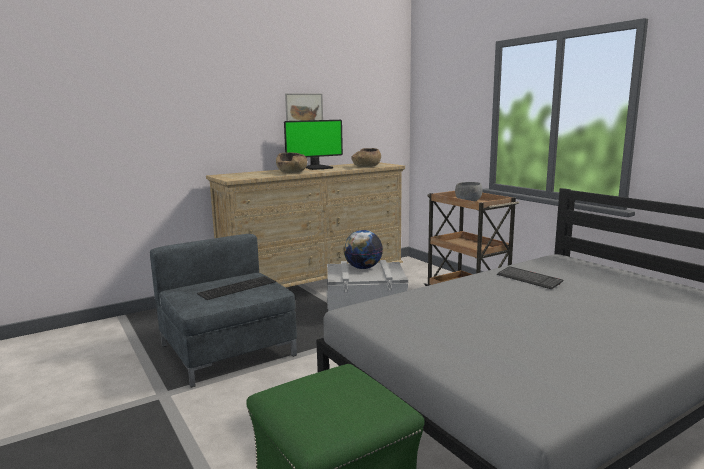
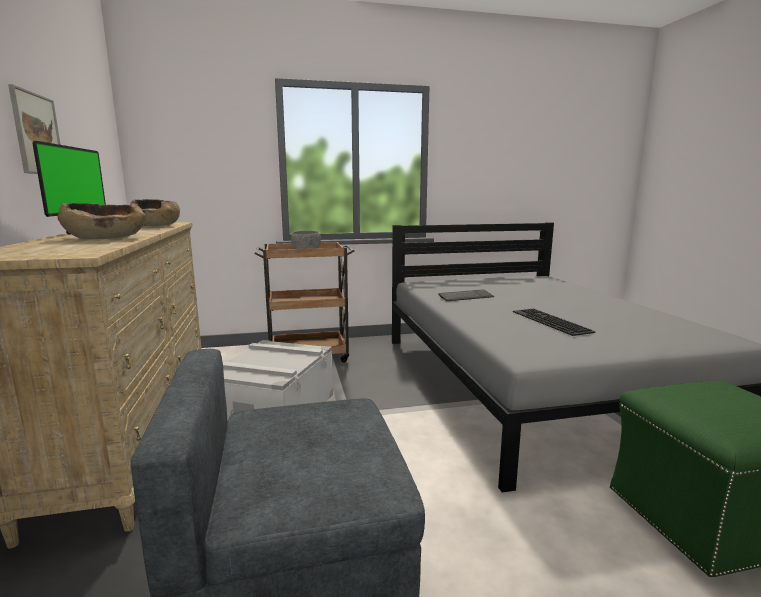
camera: 70 degrees left, 0 degrees up
keyboard [197,276,276,300] -> keyboard moved to [513,309,595,336]
globe [343,230,383,269] -> none

